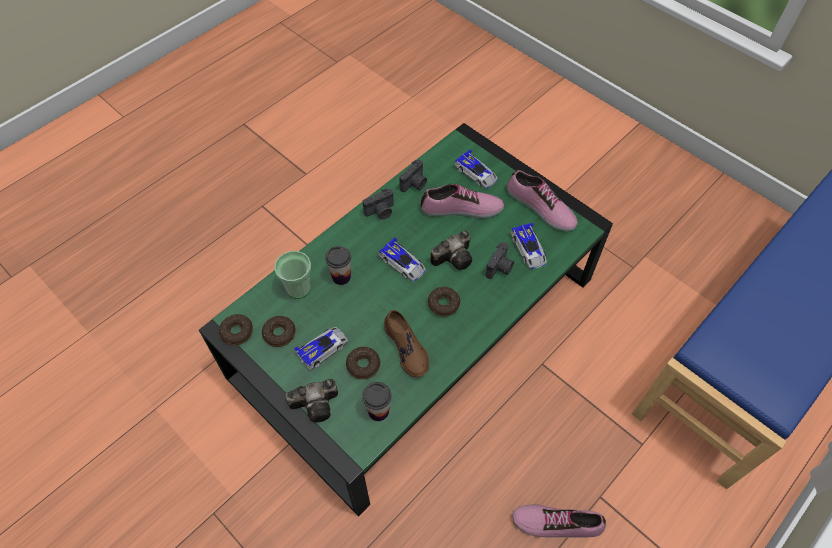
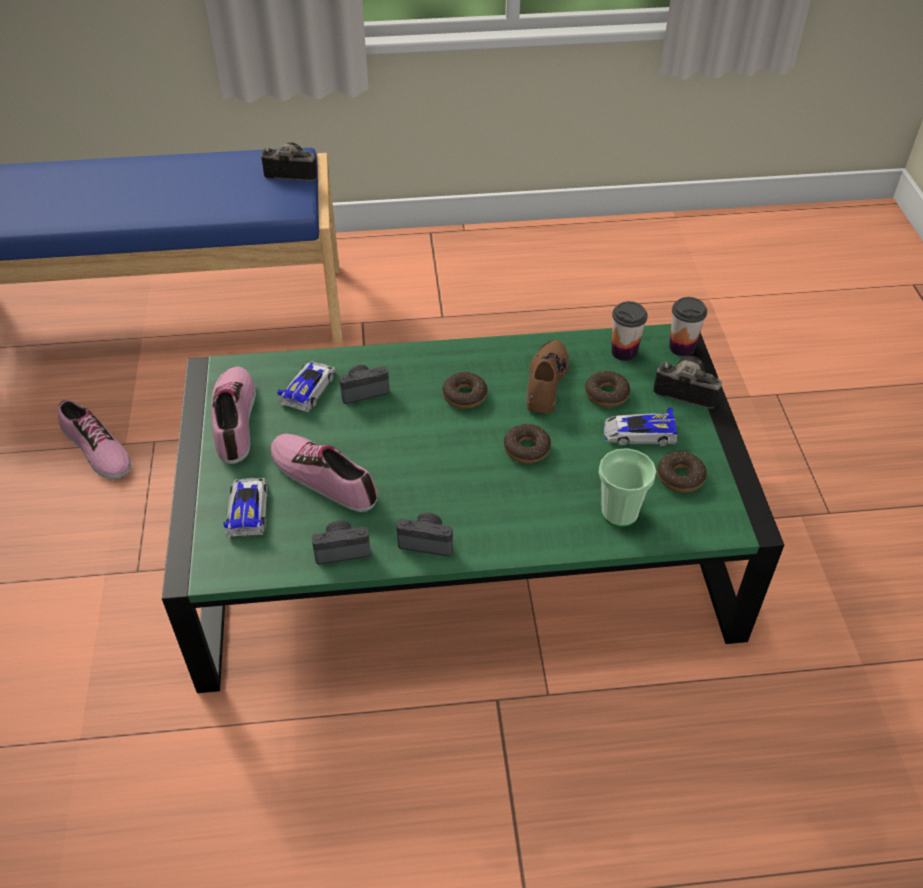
camera: 140 degrees left, 10 degrees down
donut [219,314,253,345] -> donut moved to [504,424,551,463]
cup [325,246,351,285] -> cup moved to [669,297,707,356]
toy car [379,237,426,281] -> none
camera [430,230,472,270] -> camera moved to [261,143,317,181]
shoe [512,504,606,537] -> shoe moved to [58,400,131,479]

